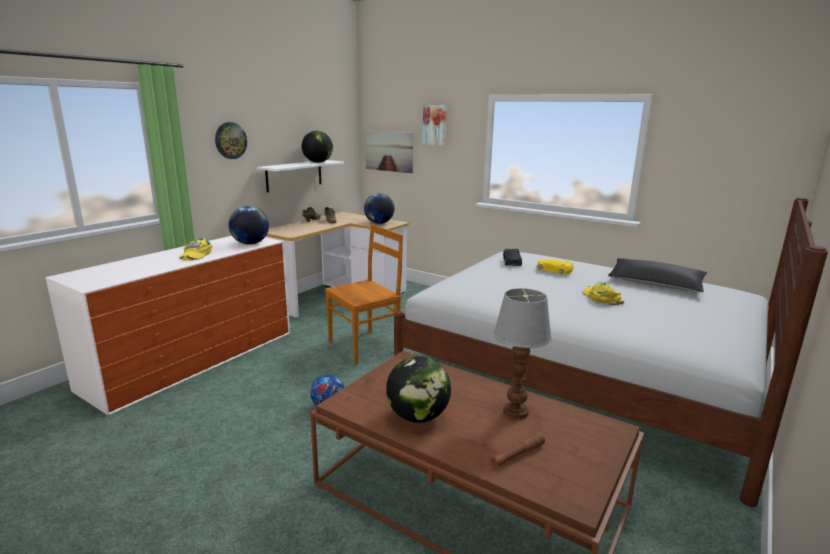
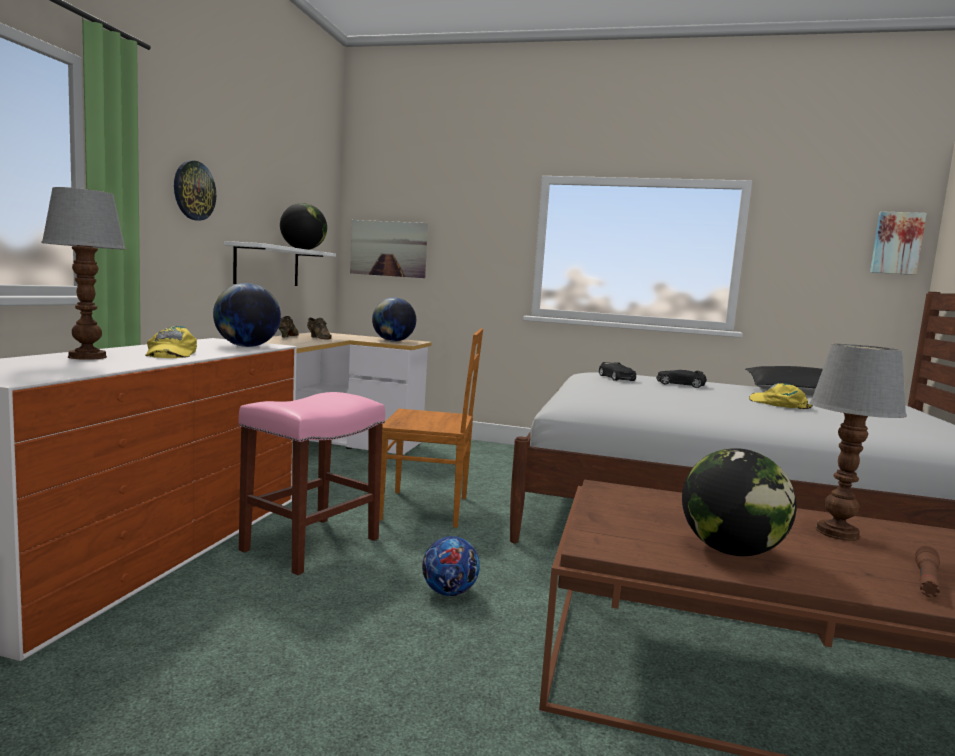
camera: 20 degrees left, 10 degrees down
brown chair [325,224,403,364] -> brown chair turned 60 degrees clockwise [379,328,483,528]
picture [422,105,447,146] -> picture moved to [870,211,927,275]
yellow toy car [537,259,574,276] -> black toy car [656,370,707,388]
none -> table lamp [41,187,126,360]
none -> pink stool [239,392,385,575]

